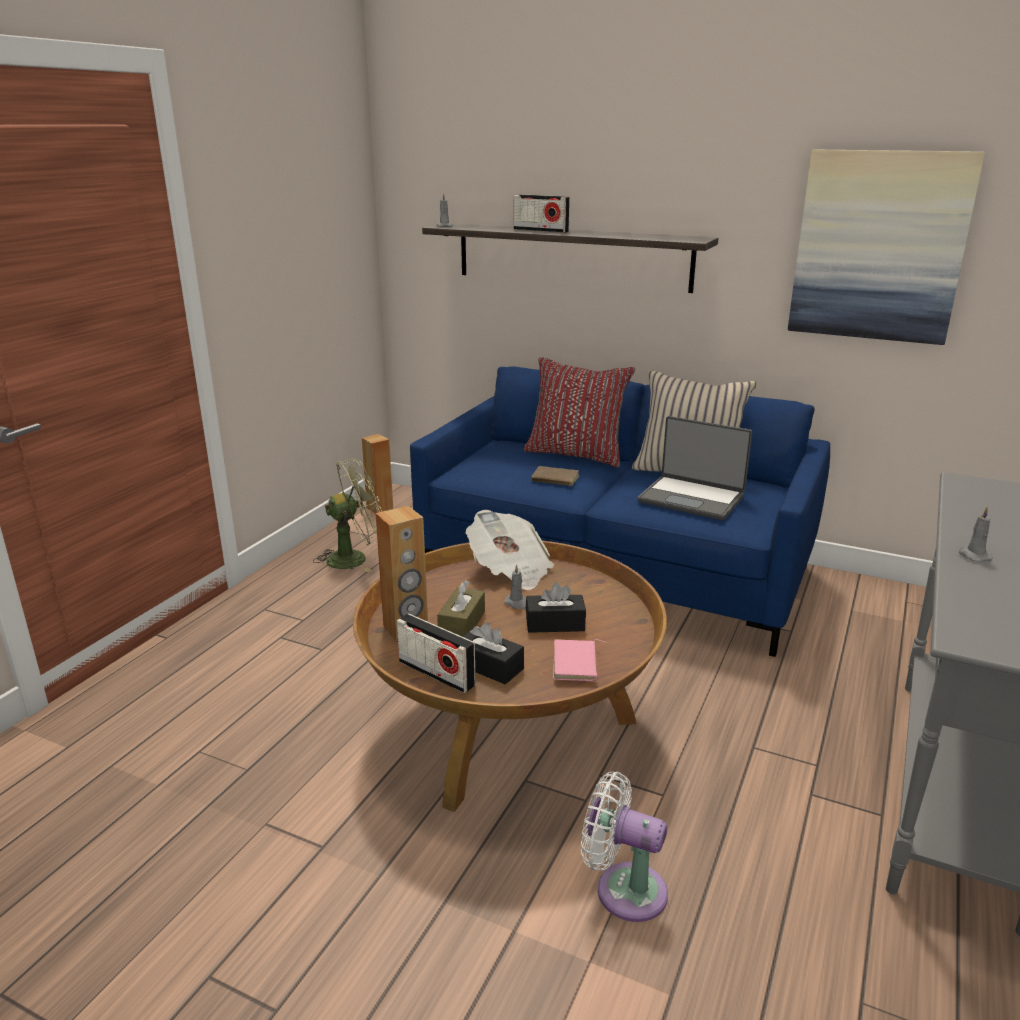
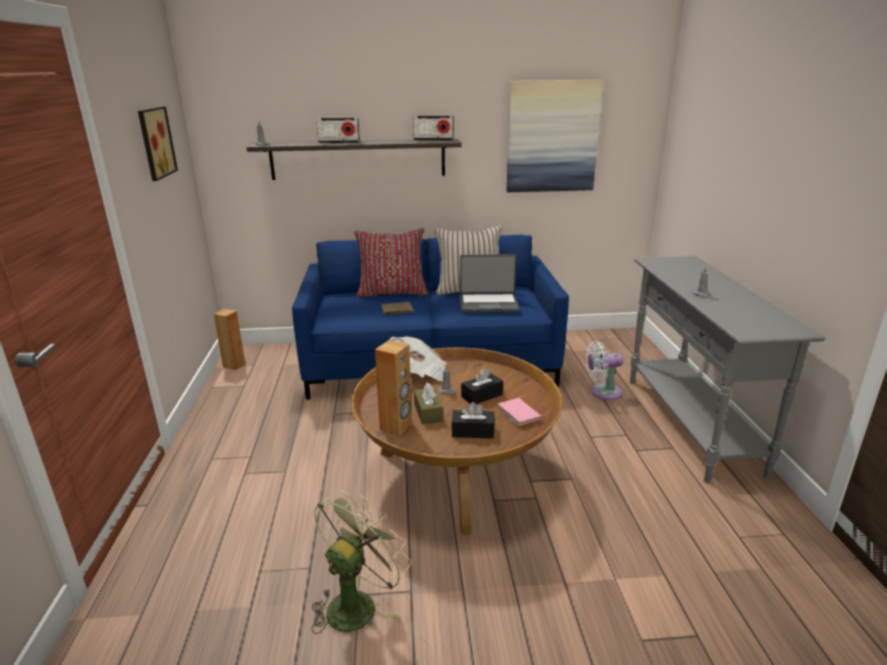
camera: 30 degrees left, 0 degrees up
green fan [313,459,382,572] -> green fan moved to [312,490,411,634]
radio [397,613,476,693] -> radio moved to [413,116,454,141]
white fan [581,771,668,922] -> white fan moved to [586,341,623,400]
none -> picture [138,106,178,181]

